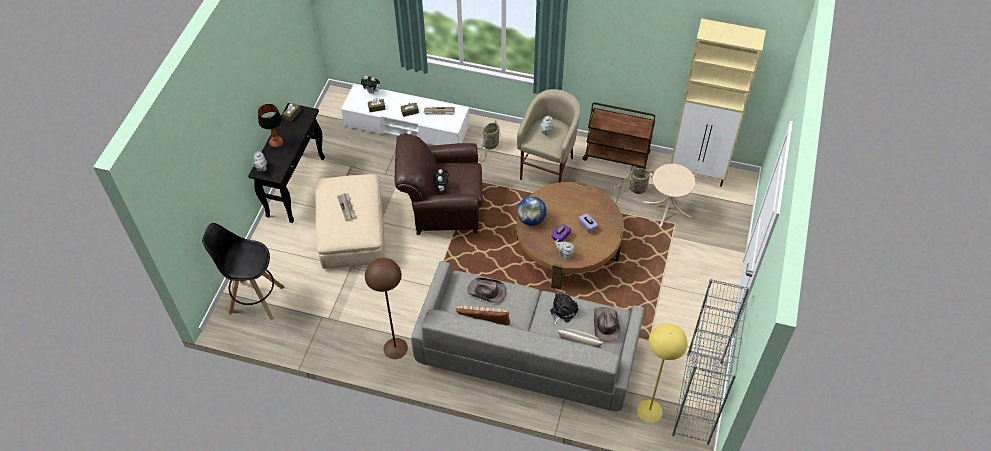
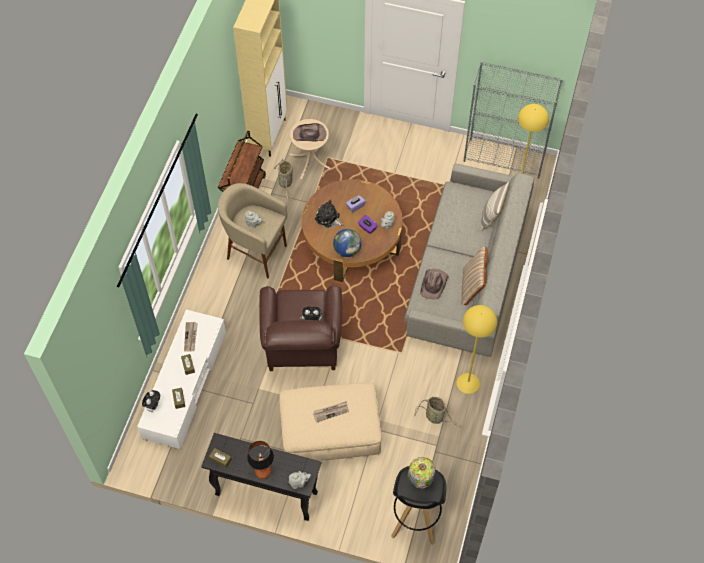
camera: 90 degrees left, 5 degrees up
brown floor lamp [365,258,408,359] -> yellow floor lamp [457,305,497,394]
basket [478,120,501,161] -> basket moved to [415,397,461,428]
plush toy [550,294,578,326] -> plush toy moved to [315,200,343,228]
brown hat [594,307,621,342] -> brown hat moved to [293,123,326,141]
none -> table lamp [408,457,435,489]

